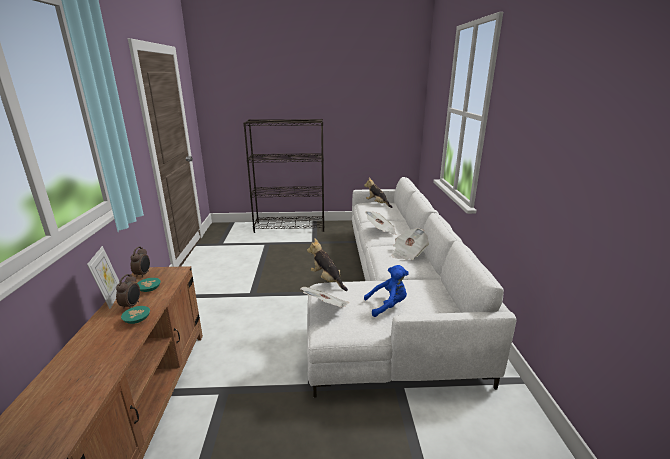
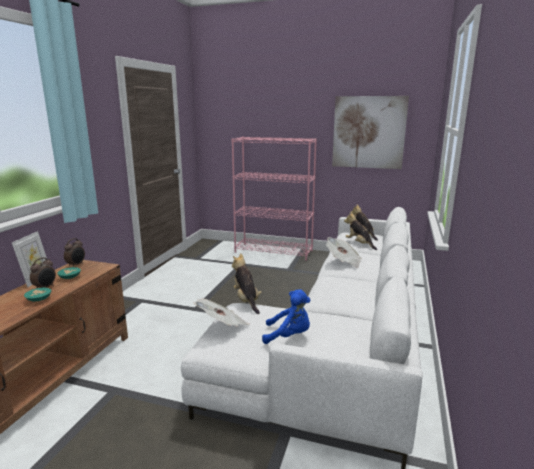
camera: 20 degrees right, 5 degrees down
black bookcase [243,119,324,233] -> pink bookcase [232,137,317,261]
newspaper [392,228,429,260] -> none
none -> picture [332,96,409,169]
none -> plush toy [344,212,377,250]

